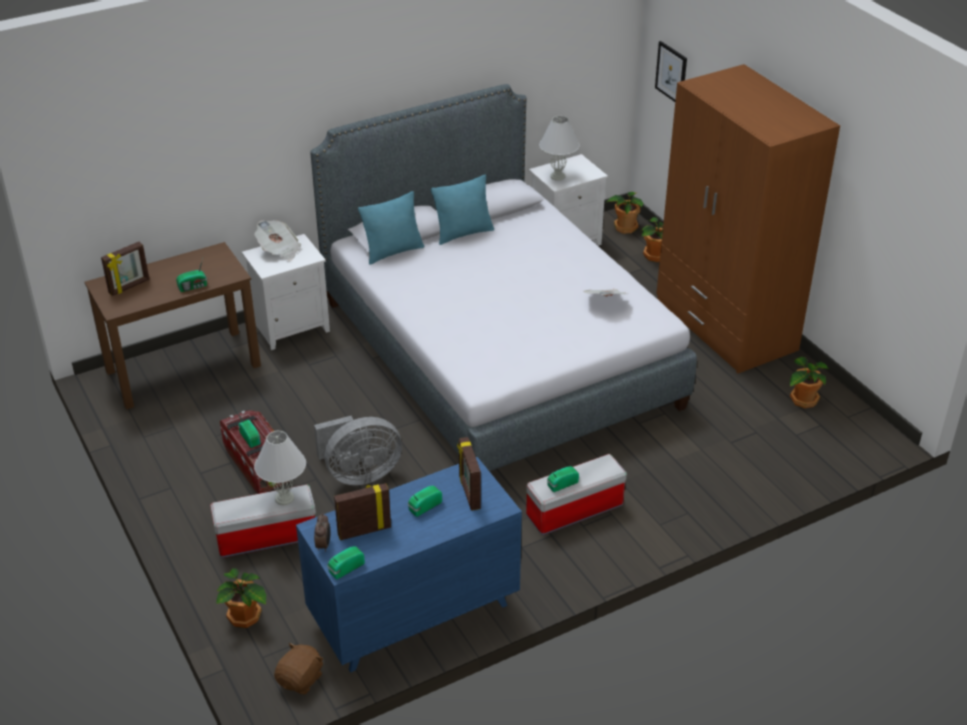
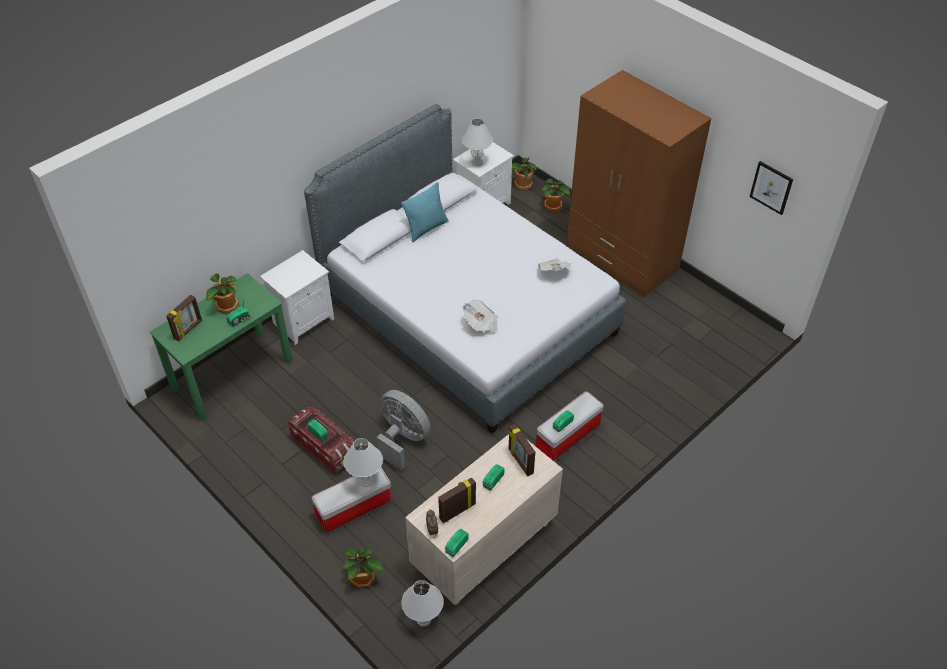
camera: 15 degrees left, 10 degrees up
brown desk [85,242,261,410] -> green desk [150,273,293,421]
newspaper [254,220,301,260] -> newspaper moved to [463,300,498,334]
brown plush toy [274,643,323,695] -> white table lamp [402,580,443,627]
blue dresser [296,457,522,673] -> beige dresser [405,434,563,605]
grey fan [314,416,402,485] -> grey fan turned 105 degrees counterclockwise [377,390,430,471]
turquoise pillow [358,191,425,265] -> none
picture [655,41,687,102] -> picture moved to [750,161,793,215]
potted plant [790,357,830,408] -> potted plant moved to [206,273,239,314]

